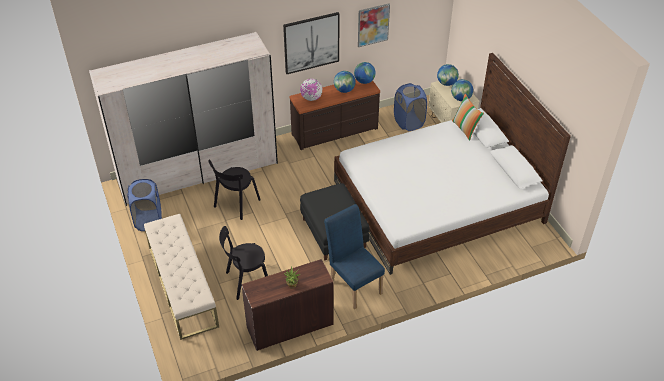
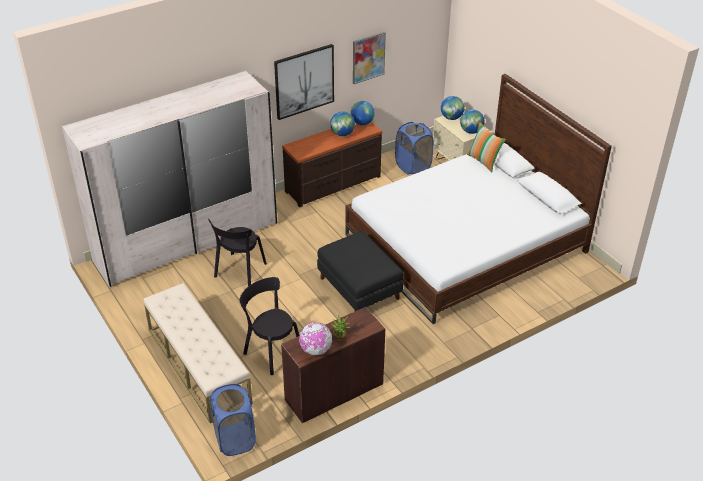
camera: 10 degrees left, 5 degrees down
blue laundry basket [127,179,162,231] -> blue laundry basket moved to [210,384,256,456]
black chair [219,226,268,300] -> black chair turned 75 degrees clockwise [239,277,299,375]
globe [300,79,322,101] -> globe moved to [299,322,332,356]
blue chair [324,204,385,309] -> none

